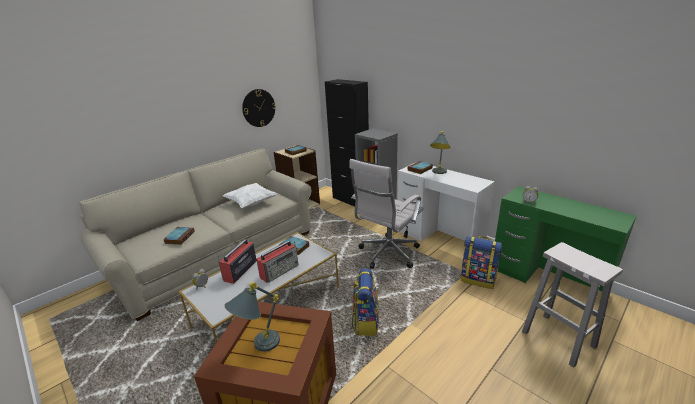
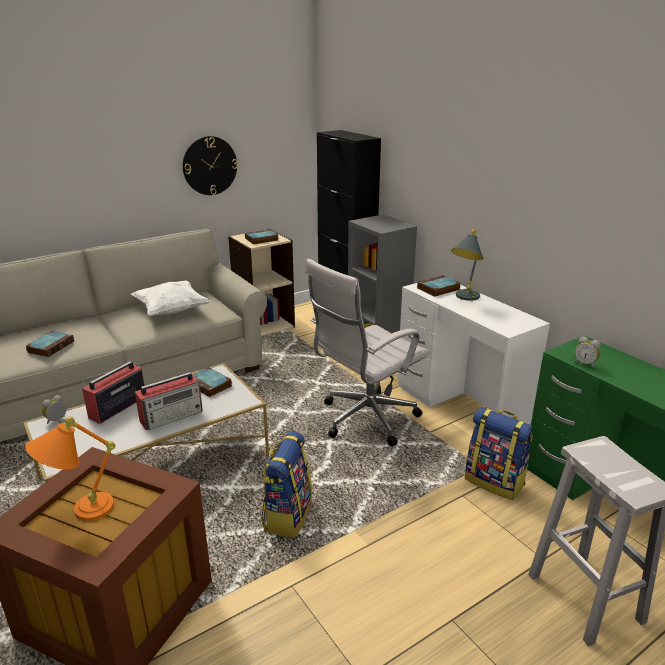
camera: 10 degrees right, 0 degrees up
grey table lamp [224,282,280,352] -> orange table lamp [25,416,115,521]

